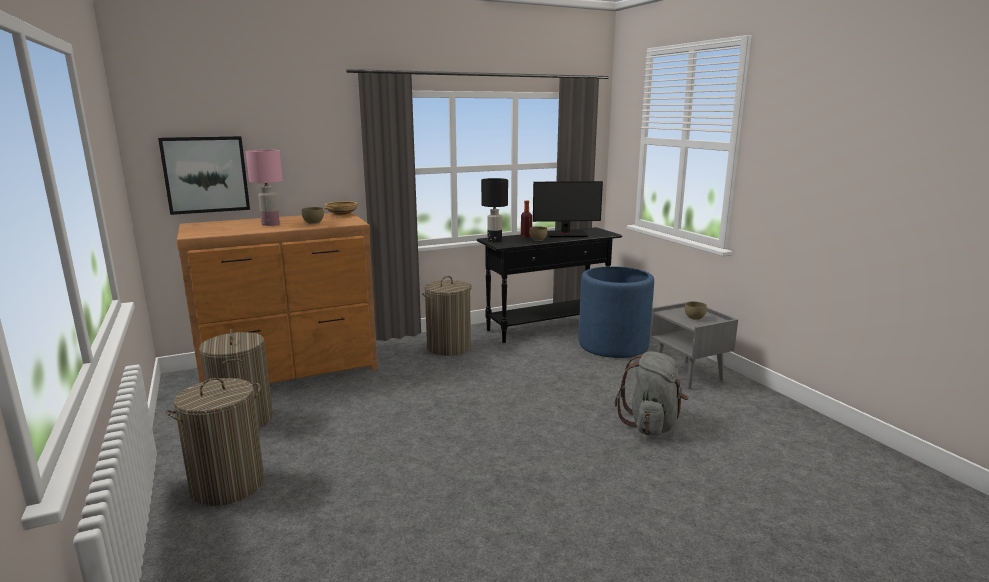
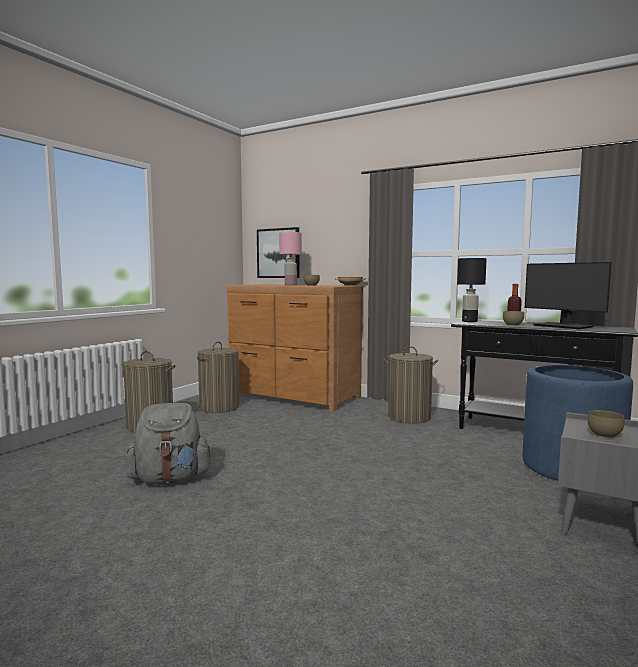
camera: 55 degrees right, 10 degrees down
grey backpack [615,351,689,436] -> grey backpack moved to [125,403,213,485]

